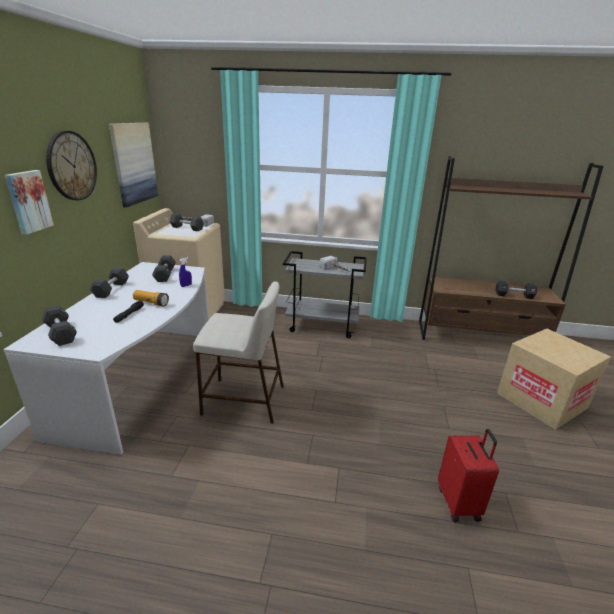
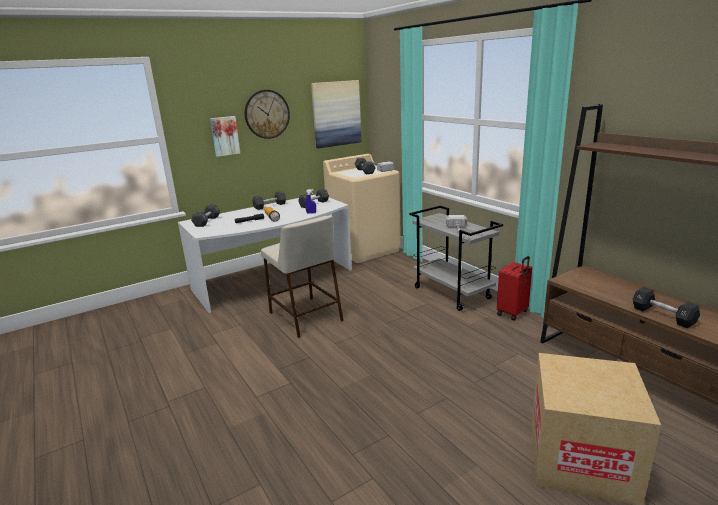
camera: 50 degrees right, 5 degrees down
red suitcase [438,429,499,522] -> red suitcase moved to [497,256,533,321]

